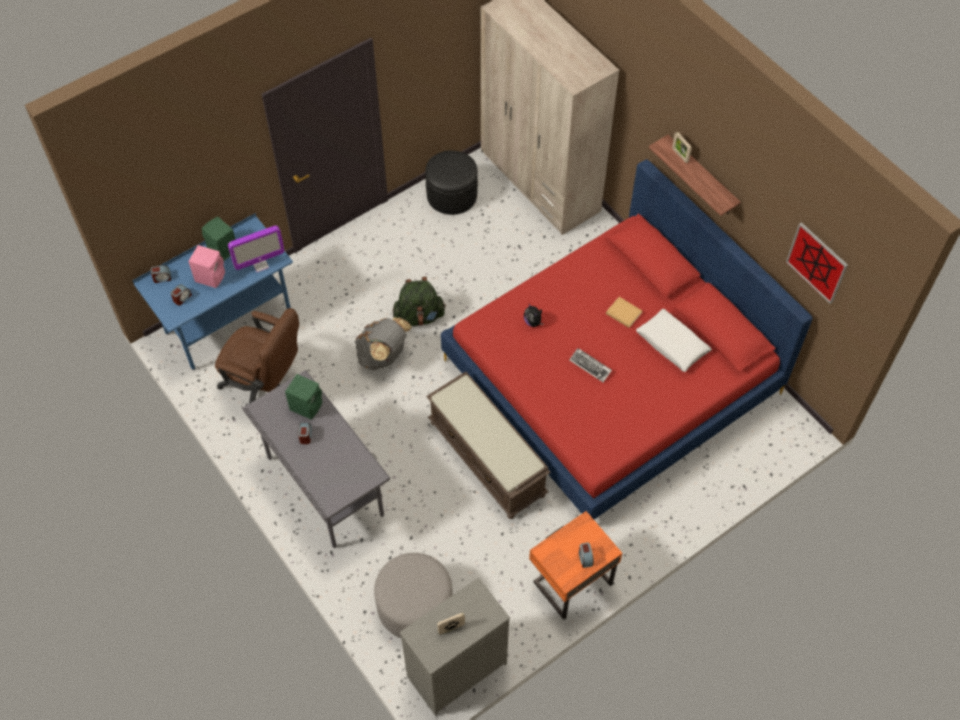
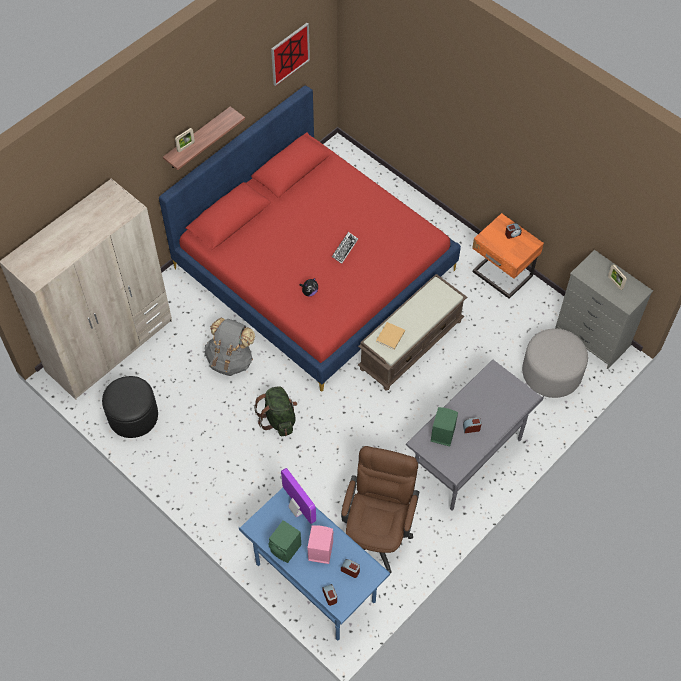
camera: 100 degrees left, 0 degrees up
grey backpack [355,317,412,370] -> grey backpack moved to [205,318,255,376]
beige book [606,297,642,328] -> beige book moved to [376,322,405,350]
white pillow [636,309,712,372] -> none

